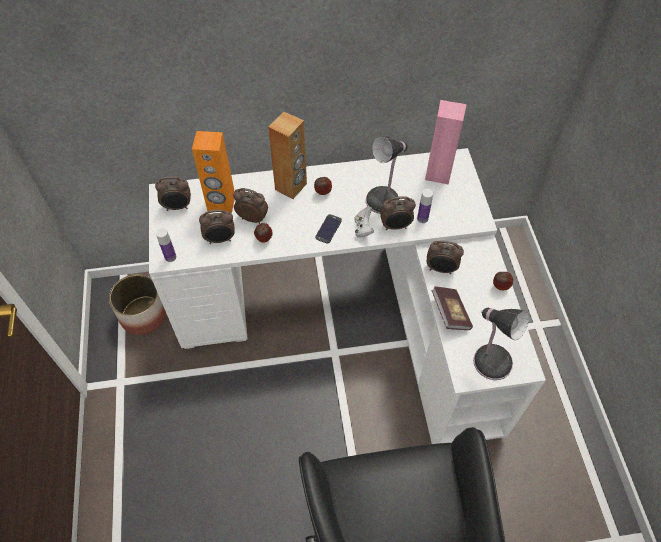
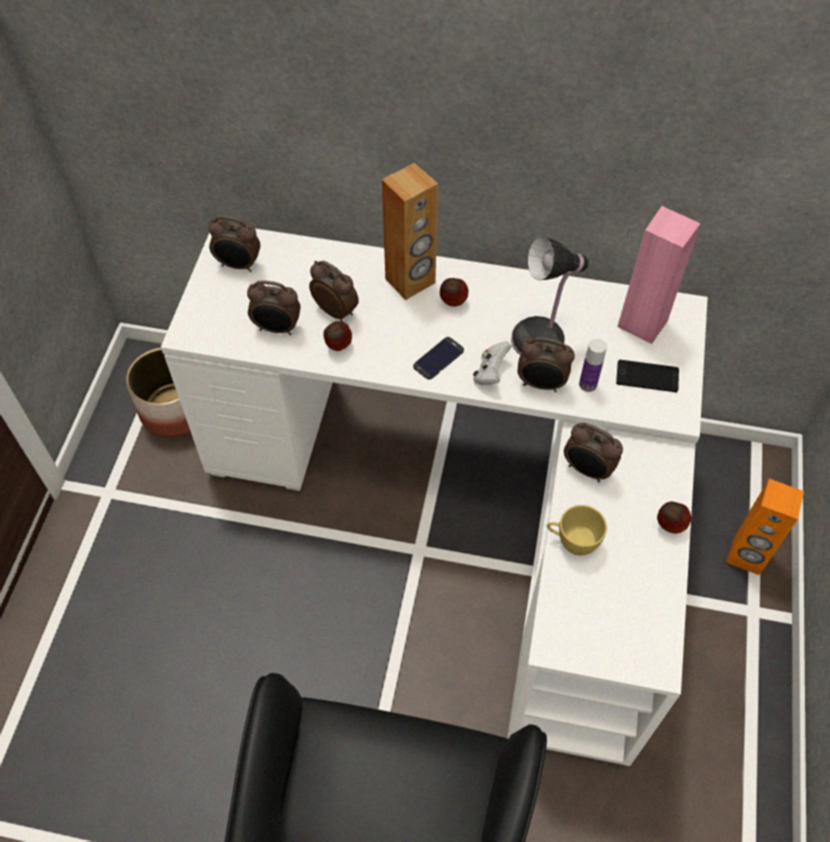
camera: 20 degrees right, 0 degrees up
bottle [156,228,176,262] -> none
orange speaker [192,131,235,213] -> orange speaker moved to [726,479,804,575]
book [432,286,473,330] -> yellow cup [547,505,607,556]
table lamp [473,308,529,380] -> none
none -> phone [616,360,679,392]

